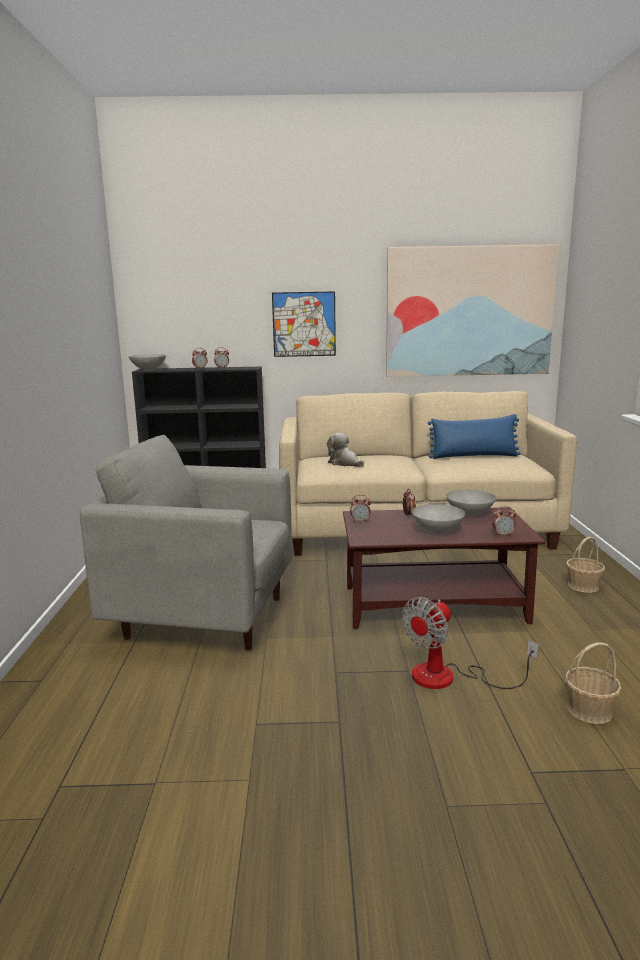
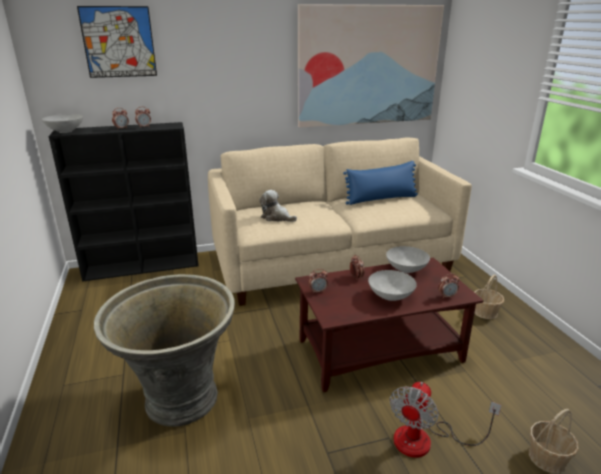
camera: 15 degrees left, 10 degrees up
grey armchair [79,435,292,651] -> grey planter [94,274,235,427]
picture [272,292,336,357] -> picture moved to [77,6,157,78]

